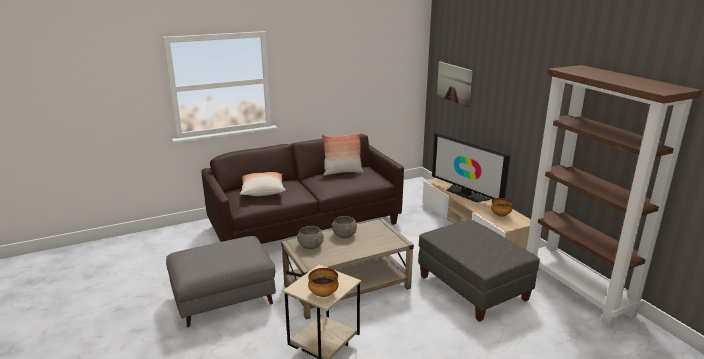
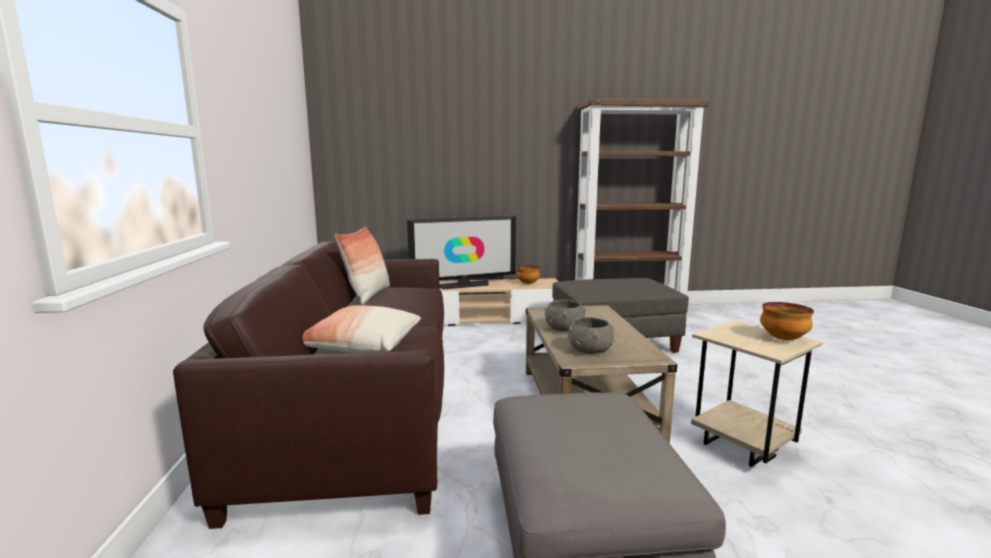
camera: 70 degrees left, 10 degrees down
picture [437,61,473,107] -> none

